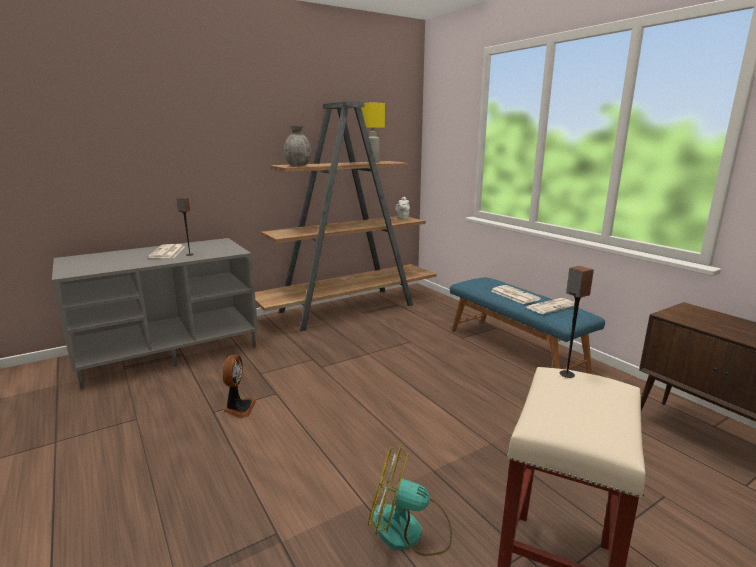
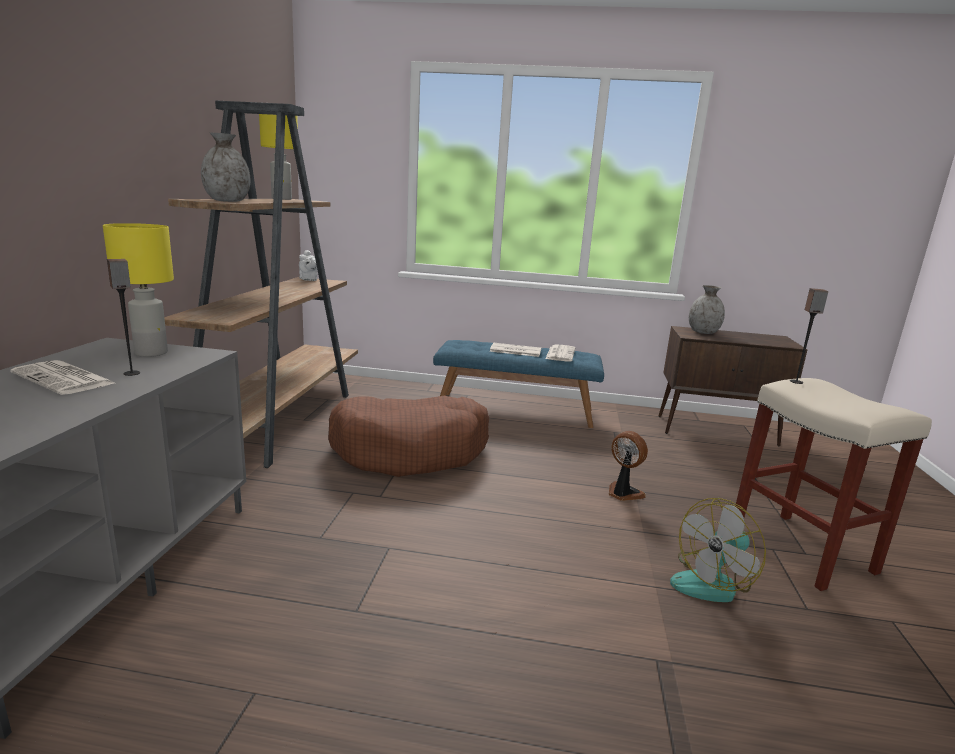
camera: 50 degrees left, 0 degrees up
fan [222,355,256,418] -> fan moved to [609,431,648,501]
none -> yellow table lamp [103,223,174,357]
none -> brown dog bed [328,396,489,477]
none -> grey vase [689,285,725,334]

